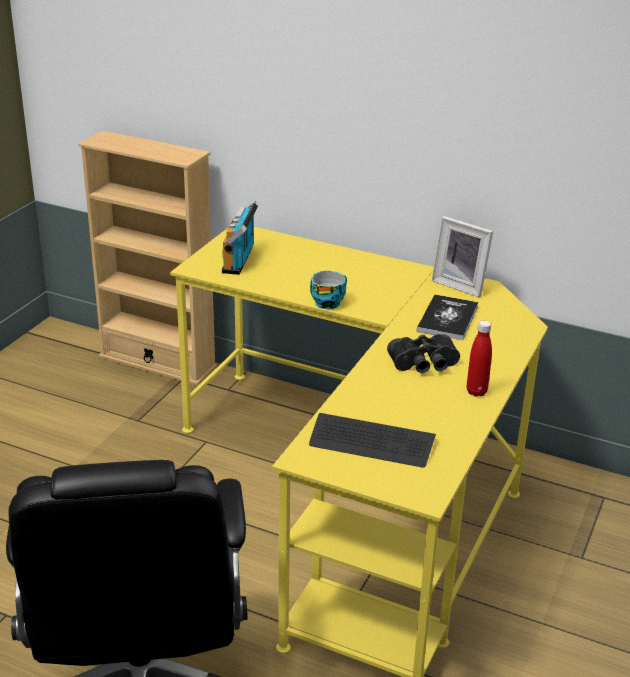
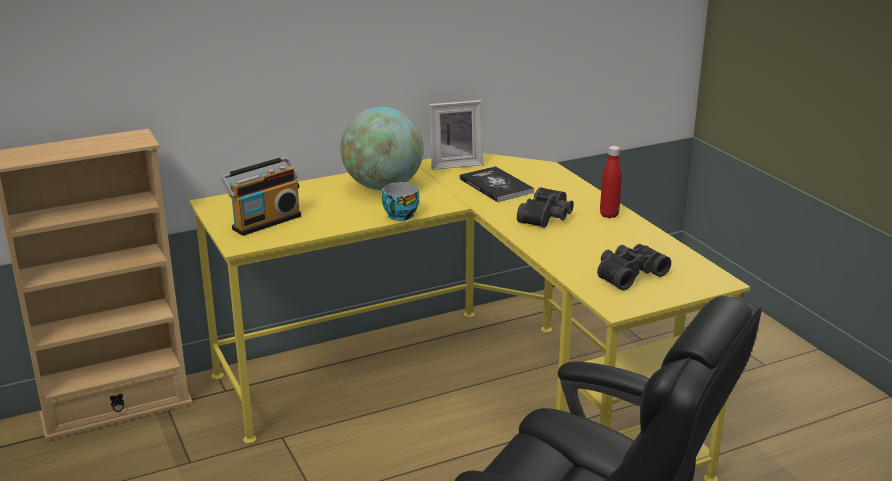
camera: 50 degrees left, 5 degrees down
radio [222,201,259,275] -> radio turned 90 degrees counterclockwise [220,156,301,236]
keyboard [309,413,436,468] -> black binoculars [597,244,671,290]
none -> globe [340,107,424,190]

